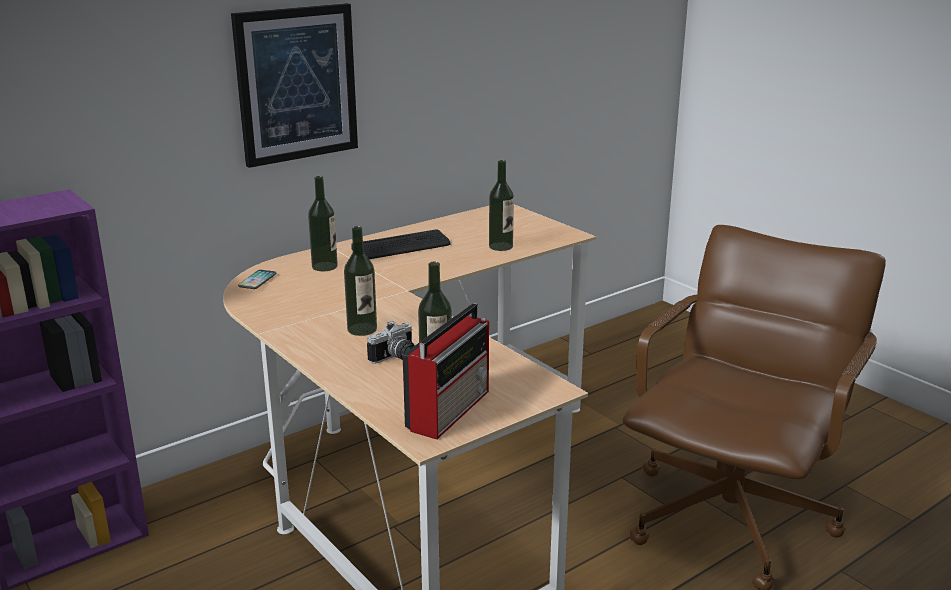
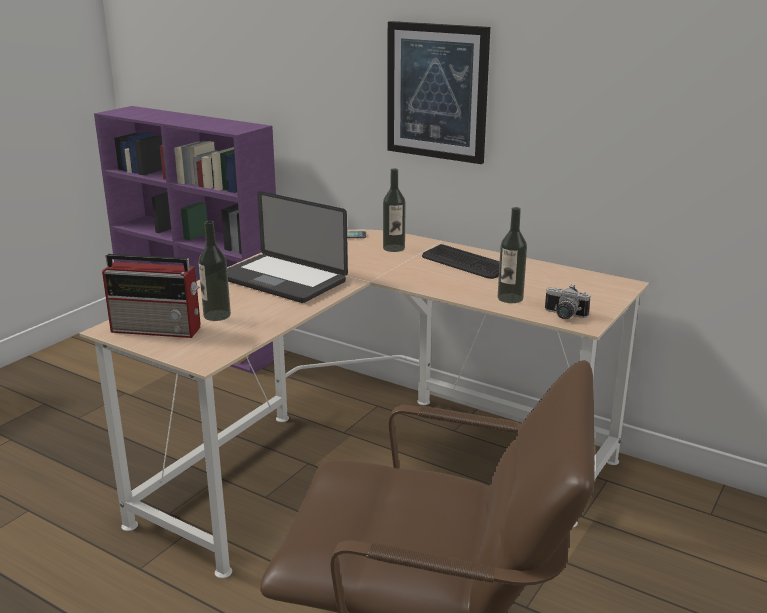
camera: 70 degrees right, 0 degrees up
bottle [344,226,377,336] -> laptop [227,191,348,303]
camera [367,321,414,364] -> camera moved to [545,284,591,319]

